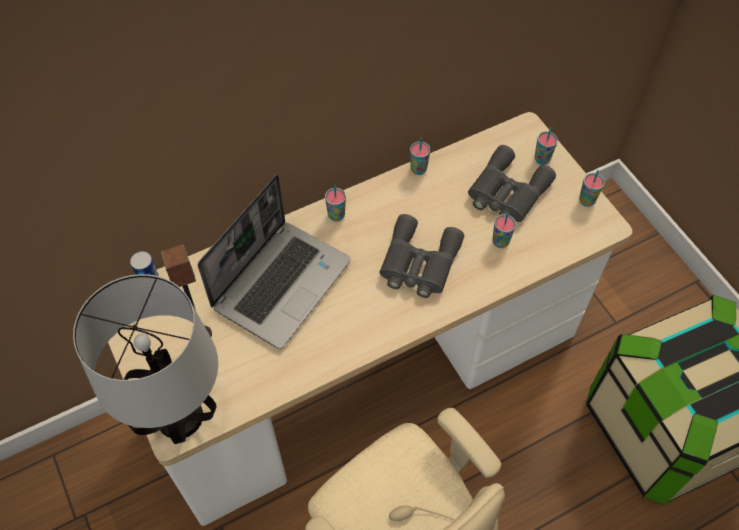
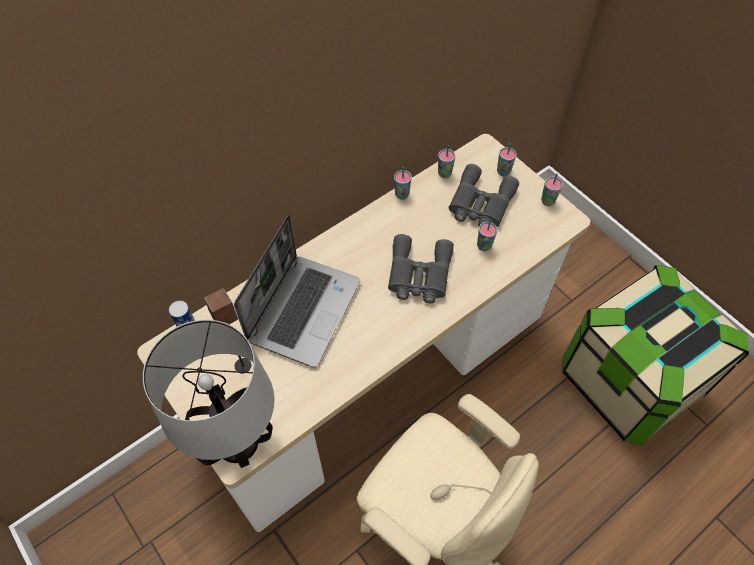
camera: 10 degrees left, 0 degrees up
cup [325,185,346,222] -> cup moved to [438,145,456,178]

